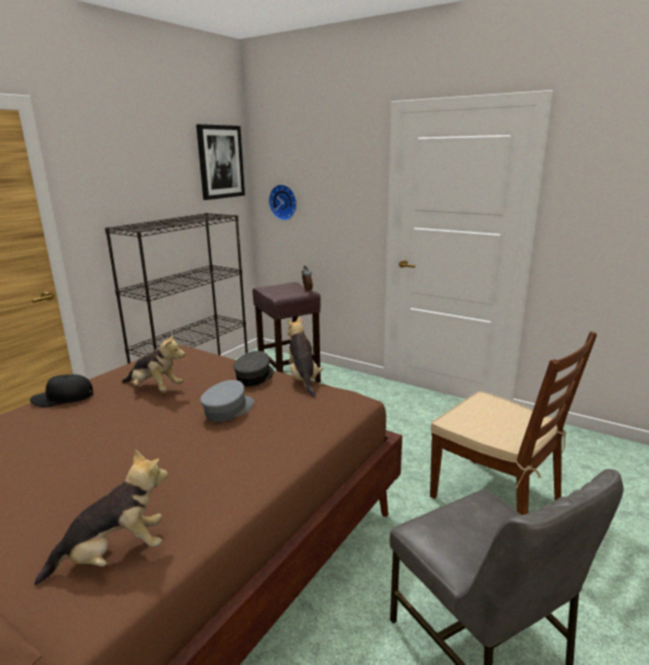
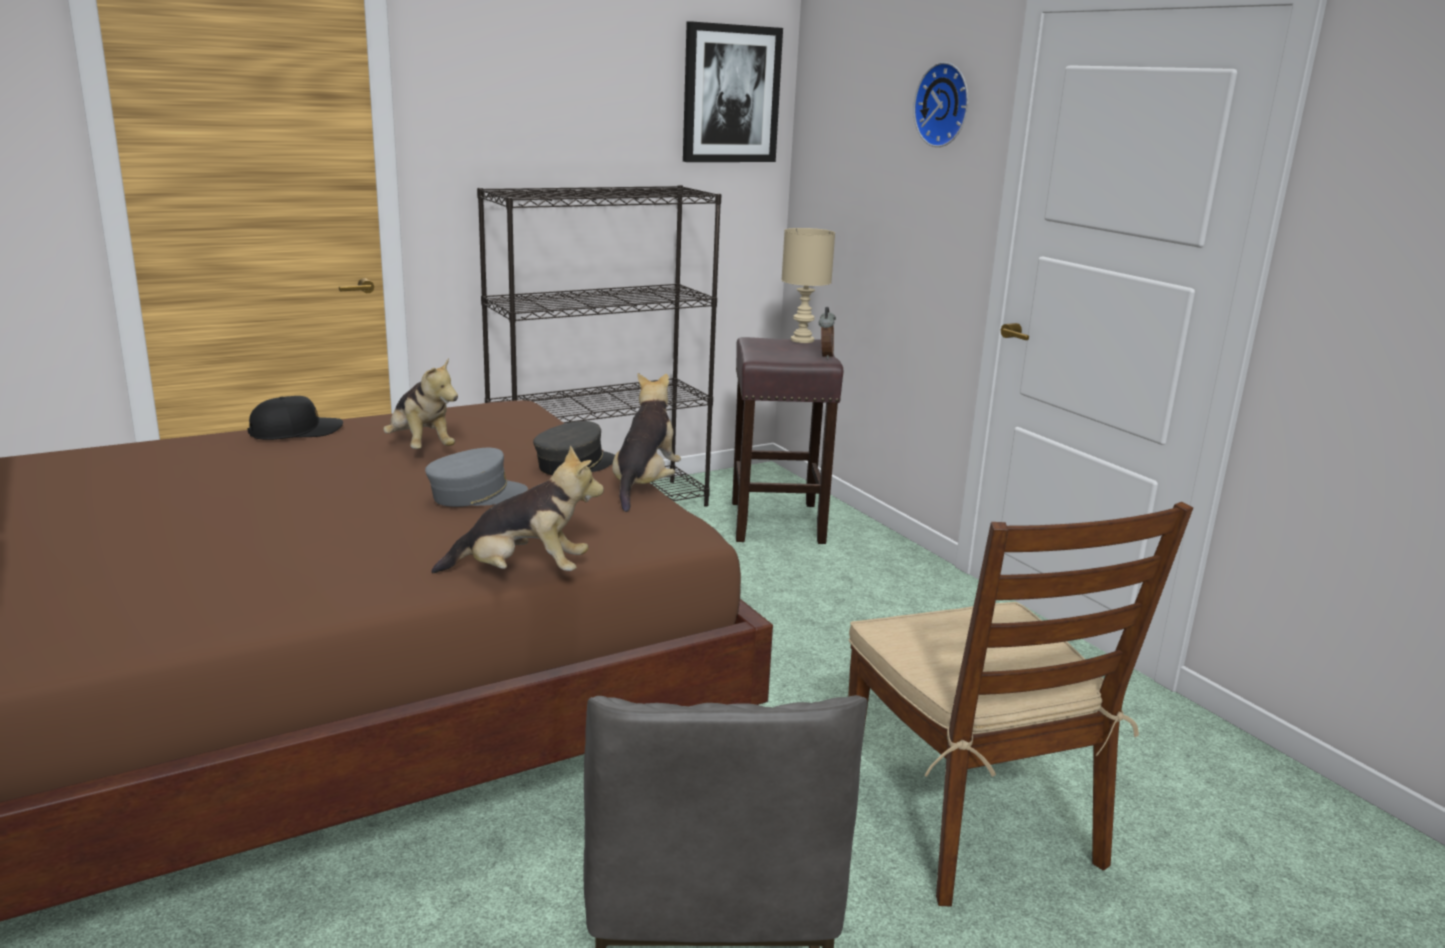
camera: 25 degrees right, 0 degrees up
black cap [30,374,93,407] -> black cap turned 135 degrees clockwise [247,396,343,440]
plush toy [34,449,168,585] -> plush toy moved to [431,445,604,573]
wall clock [269,184,297,221] -> wall clock moved to [913,62,969,147]
none -> beige table lamp [781,228,835,343]

